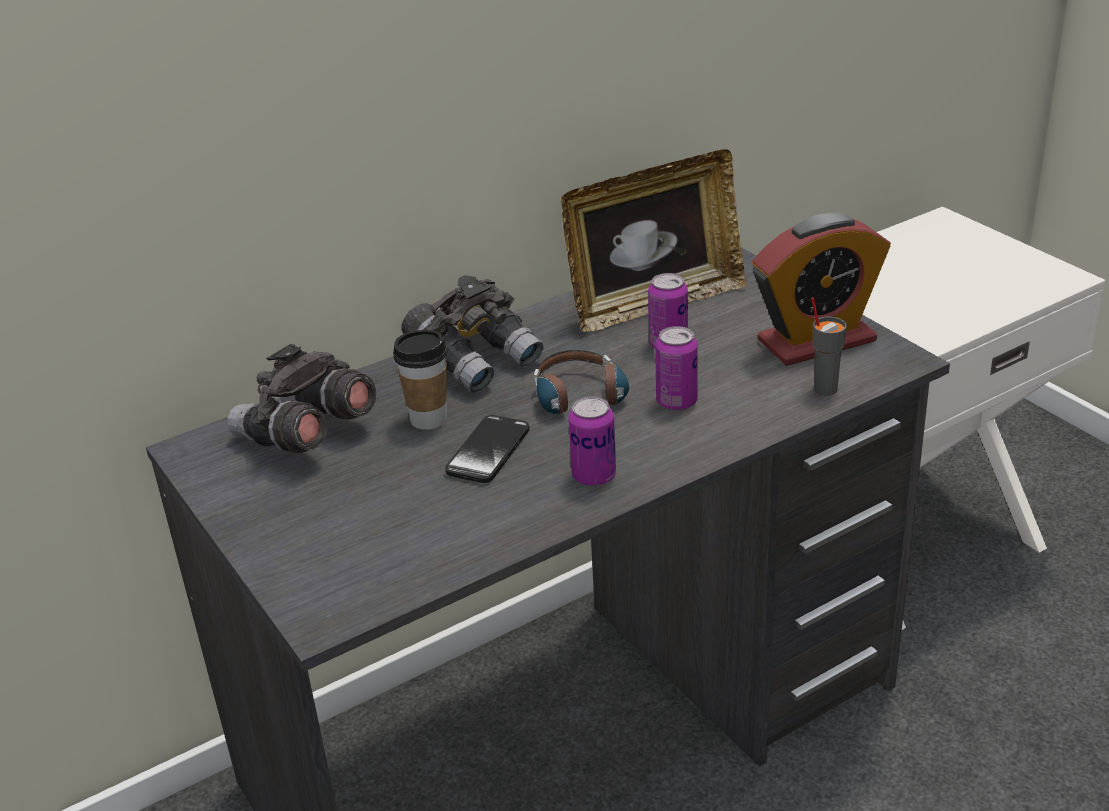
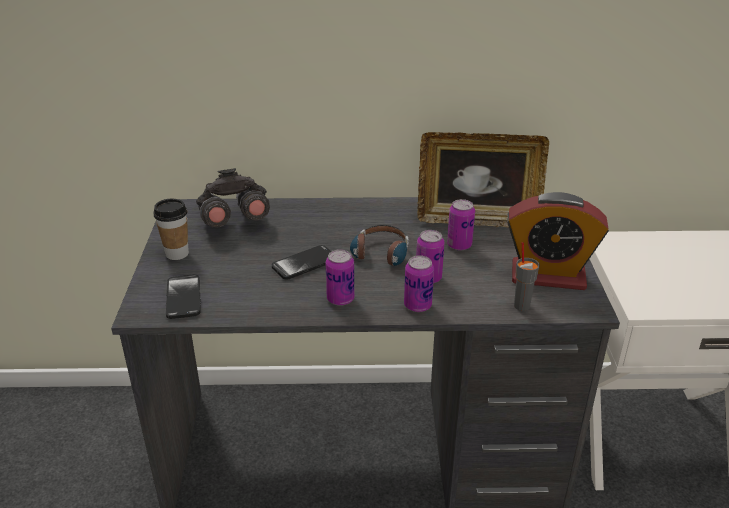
camera: 30 degrees right, 0 degrees up
cup [393,330,447,430] -> cup moved to [154,199,189,260]
grey binoculars [401,275,544,393] -> none
none -> phone [166,274,201,319]
none -> can [404,255,434,312]

